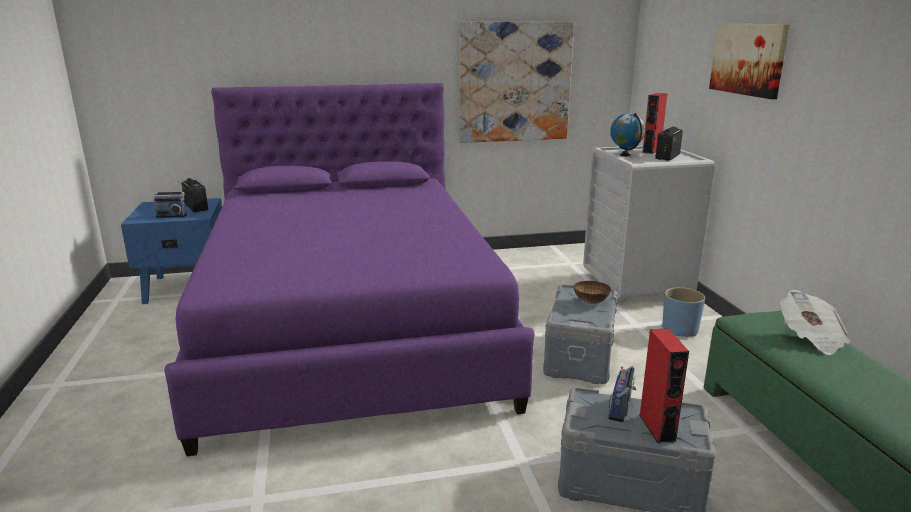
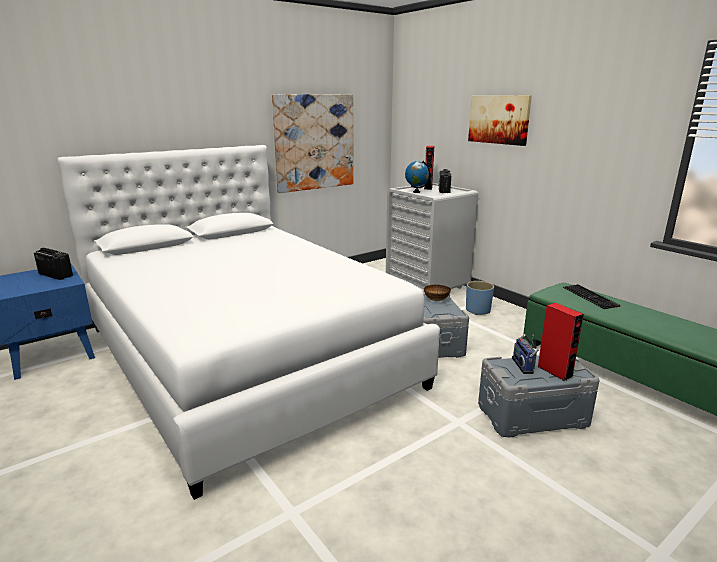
camera: 25 degrees left, 0 degrees up
radio [153,181,187,218] -> none
purple bed [164,83,534,456] -> white bed [57,145,440,500]
newspaper [780,290,851,355] -> keyboard [563,284,621,309]

